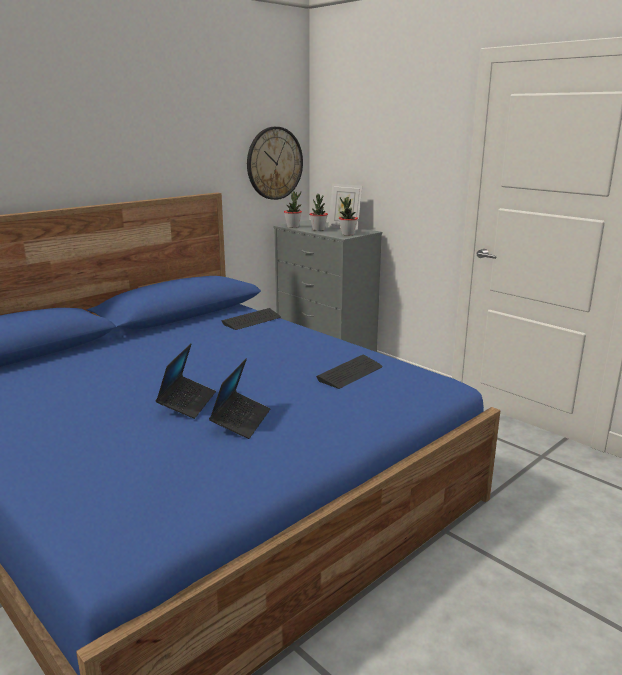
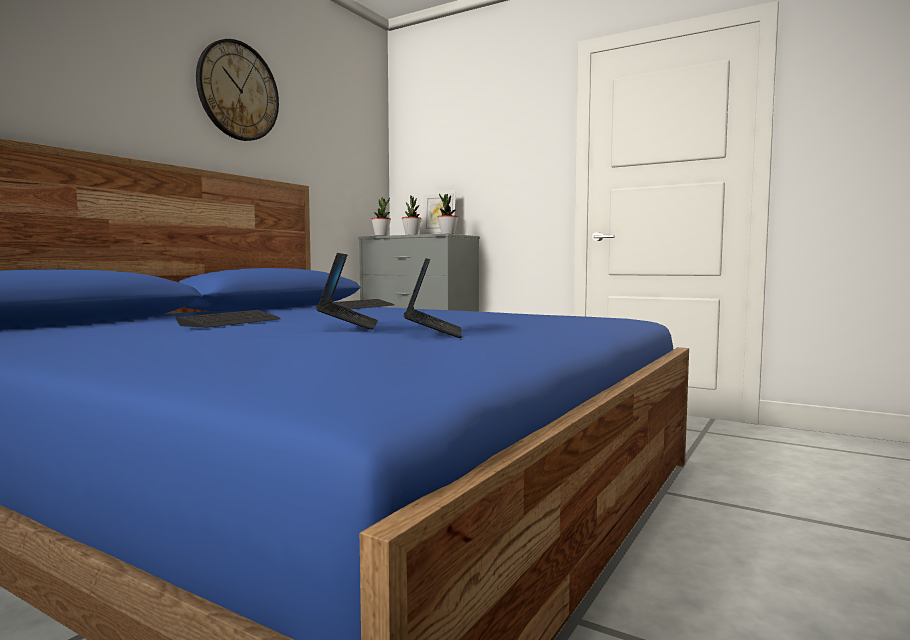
camera: 15 degrees left, 15 degrees down
wall clock [247,127,303,200] -> wall clock moved to [196,39,279,141]
keyboard [316,355,383,389] -> keyboard moved to [176,310,280,328]

